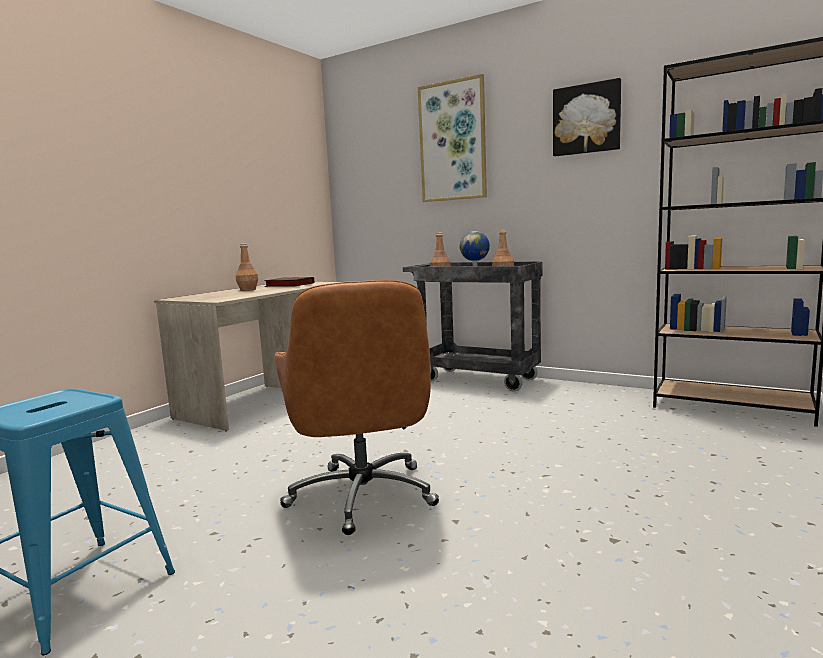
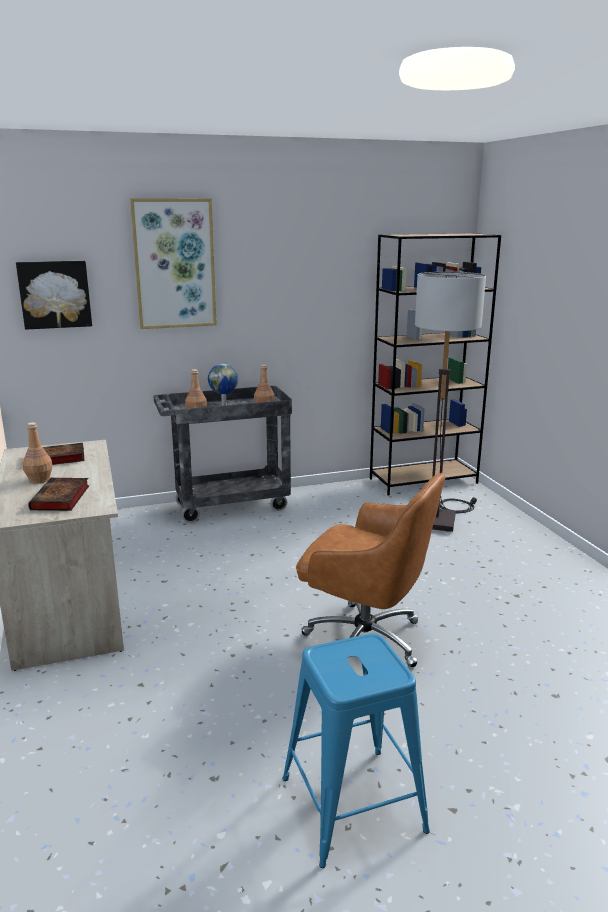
camera: 50 degrees left, 10 degrees up
picture [553,78,621,157] -> picture moved to [16,261,92,330]
none -> book [28,478,89,511]
none -> floor lamp [415,272,486,532]

